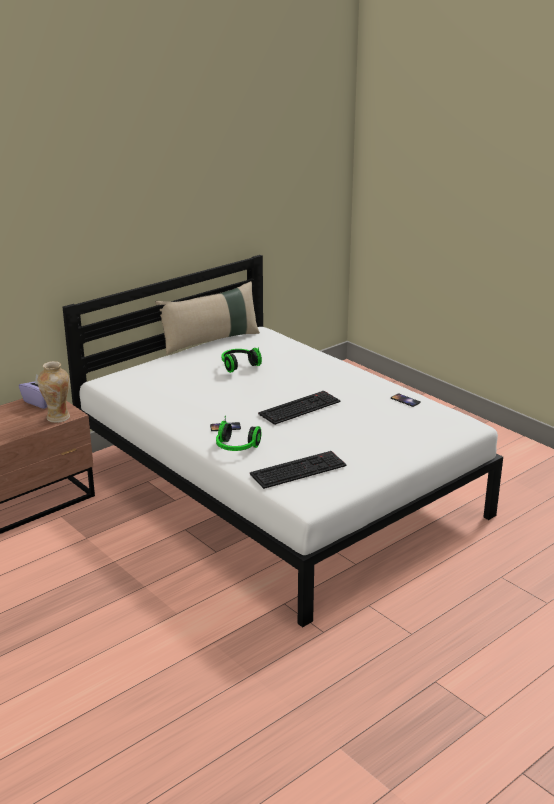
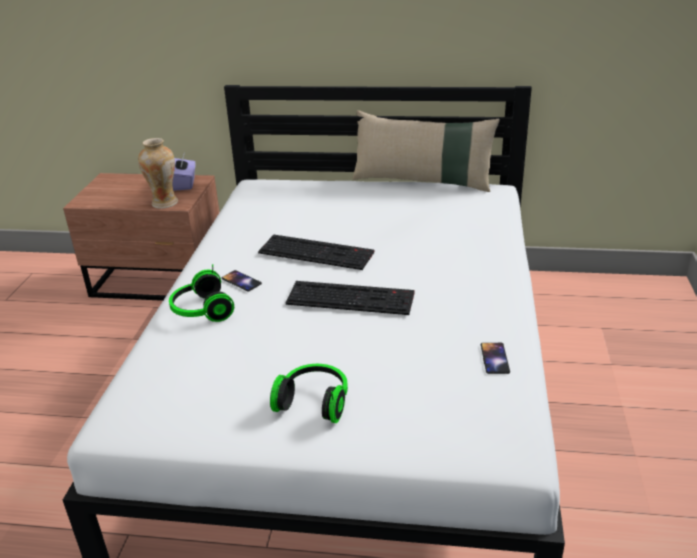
camera: 50 degrees right, 5 degrees up
headphones [222,347,262,373] -> headphones moved to [270,364,348,423]
keyboard [250,451,347,489] -> keyboard moved to [258,235,375,270]

